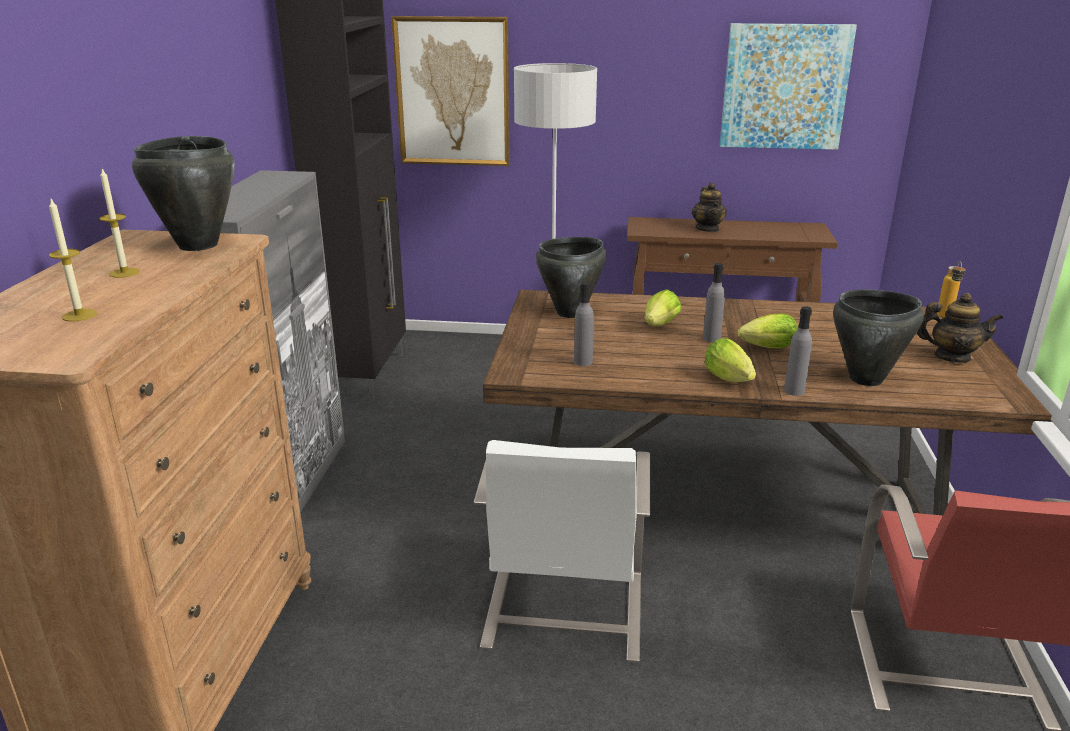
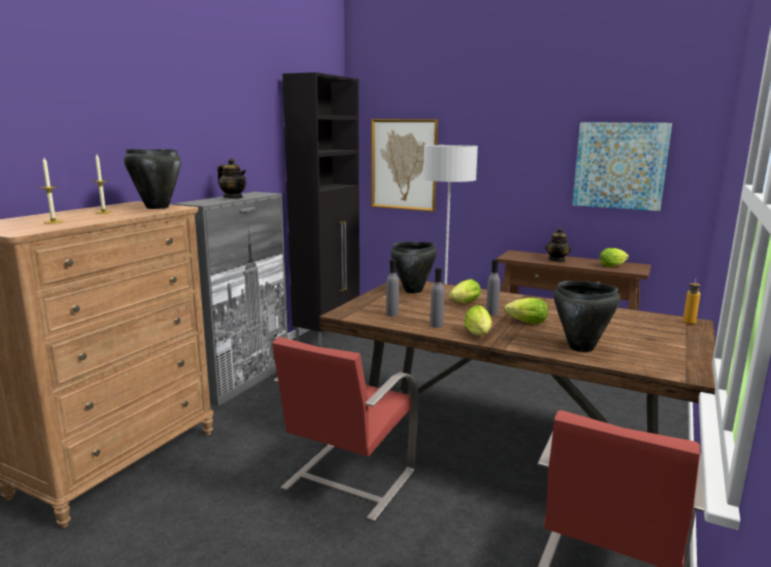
camera: 20 degrees right, 10 degrees down
white chair [474,440,650,662] -> red chair [272,337,419,521]
grey bottle [784,306,812,396] -> grey bottle moved to [430,268,444,328]
teapot [917,293,1004,363] -> teapot moved to [217,158,246,198]
none -> lettuce [600,248,629,267]

